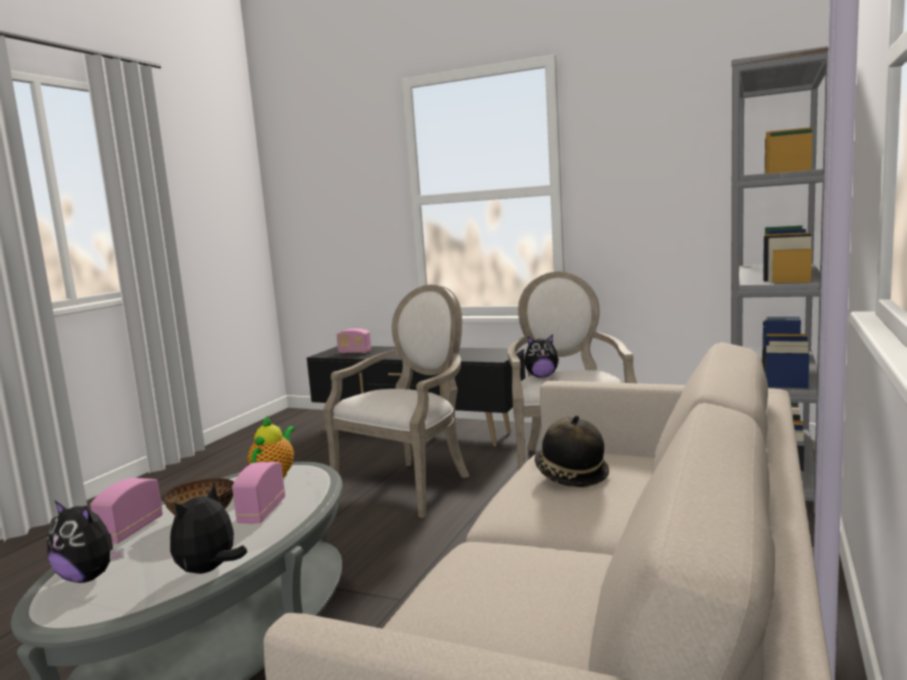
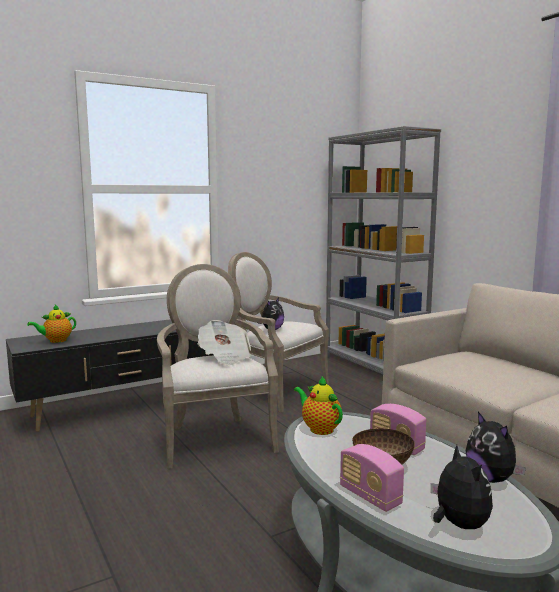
camera: 55 degrees left, 0 degrees up
plush toy [47,501,124,583] -> plush toy turned 75 degrees counterclockwise [431,445,493,529]
radio [336,328,371,353] -> teapot [27,305,76,343]
hat [535,415,609,487] -> none
none -> newspaper [198,320,251,366]

